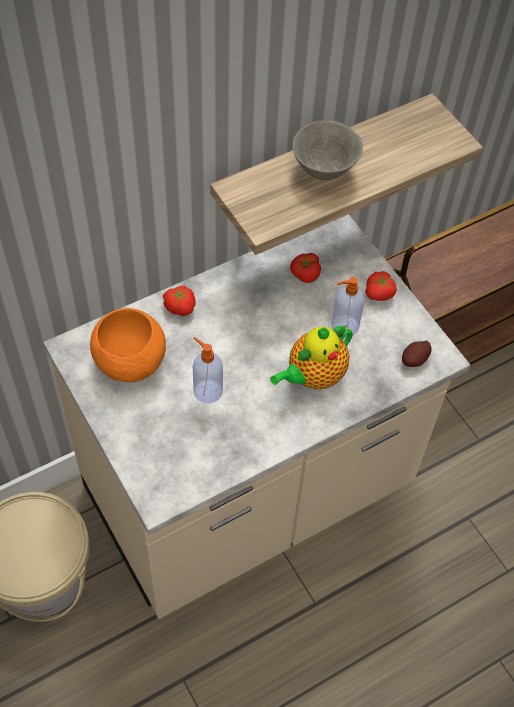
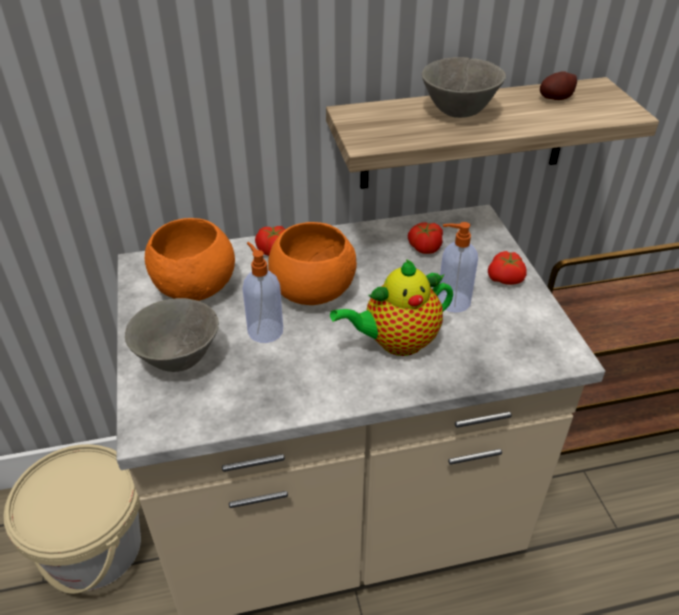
camera: 20 degrees right, 15 degrees down
potato [402,341,432,367] -> potato moved to [540,71,577,100]
none -> grey bowl [125,298,219,372]
none -> orange bowl [268,222,357,305]

